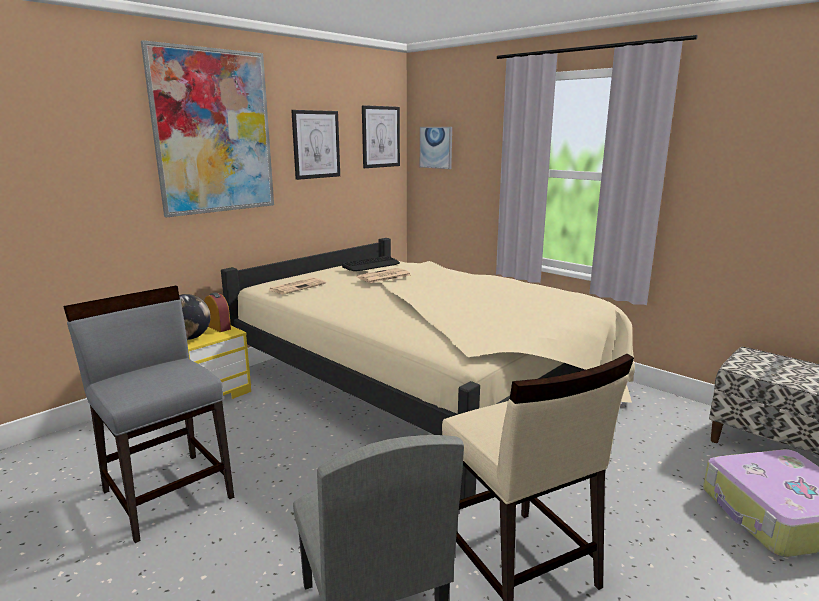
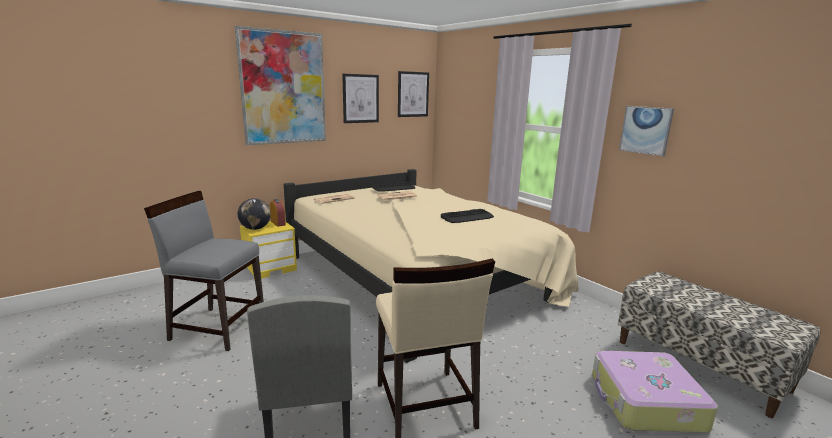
camera: 10 degrees right, 0 degrees up
grey chair [63,286,234,543] -> grey chair turned 45 degrees counterclockwise [144,191,264,351]
picture [420,127,452,169] -> picture moved to [619,106,674,157]
none -> keyboard [441,209,494,223]

